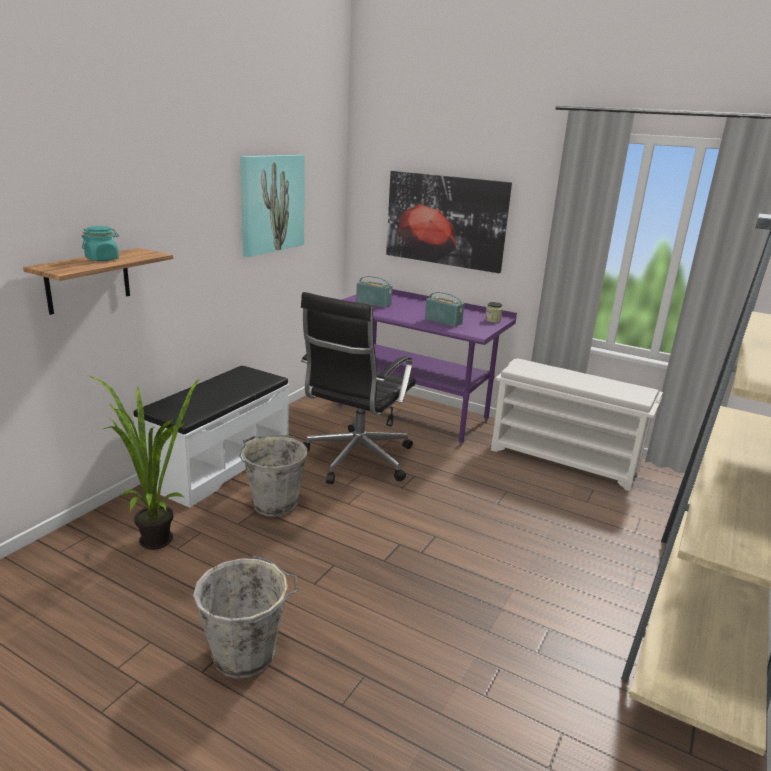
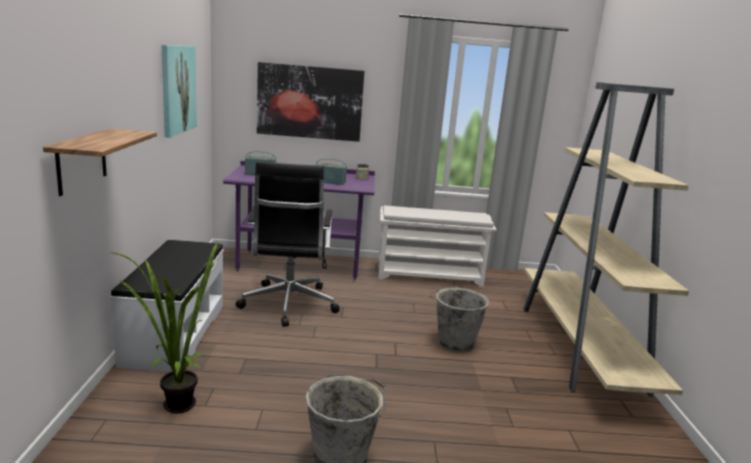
camera: 30 degrees left, 5 degrees down
turquoise jar [82,226,119,261] -> none
grey bucket [239,435,308,517] -> grey bucket moved to [430,286,489,353]

